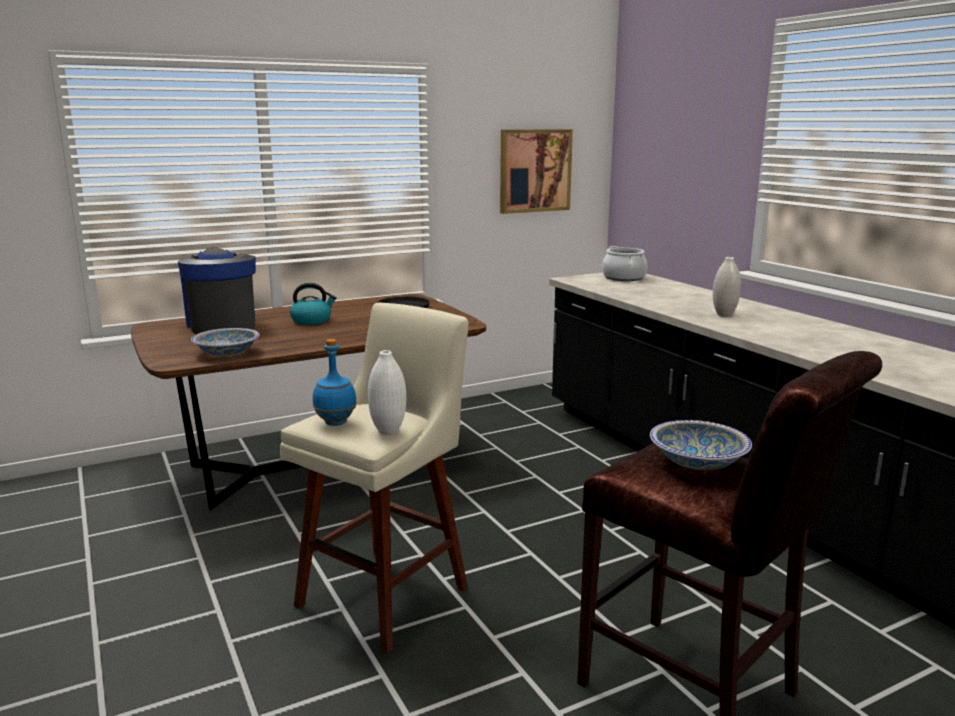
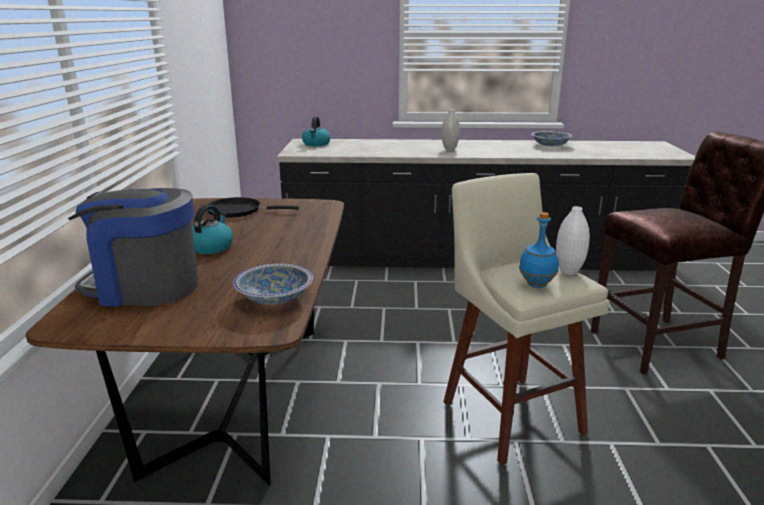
camera: 60 degrees left, 5 degrees up
picture [500,129,573,214] -> none
cooking pot [602,246,647,281] -> kettle [302,117,331,146]
bowl [650,420,752,470] -> bowl moved to [531,131,573,146]

